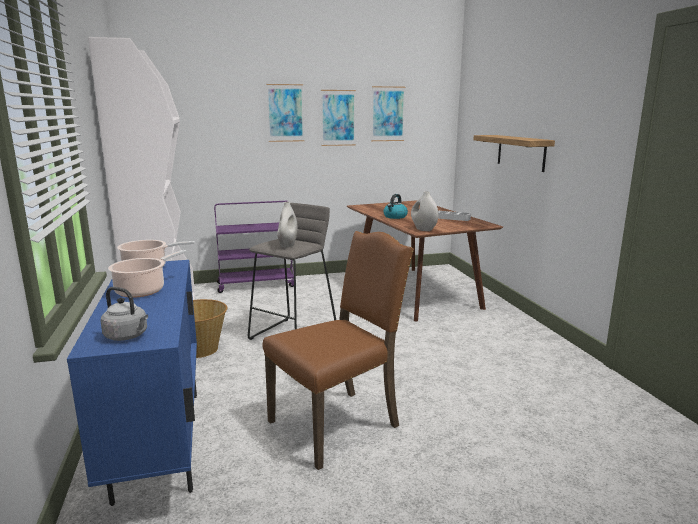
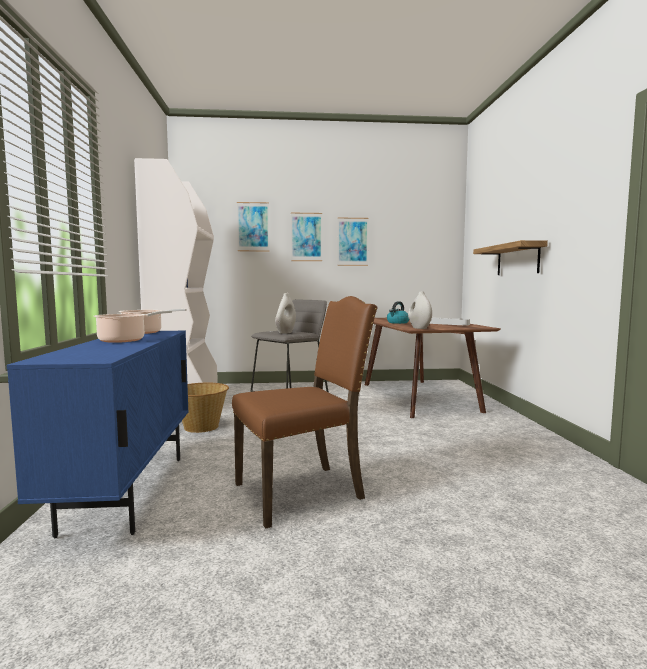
camera: 10 degrees right, 10 degrees down
grey kettle [101,287,148,341] -> none
purple cart [214,201,294,293] -> none
picture [371,86,406,141] -> picture moved to [237,202,270,252]

